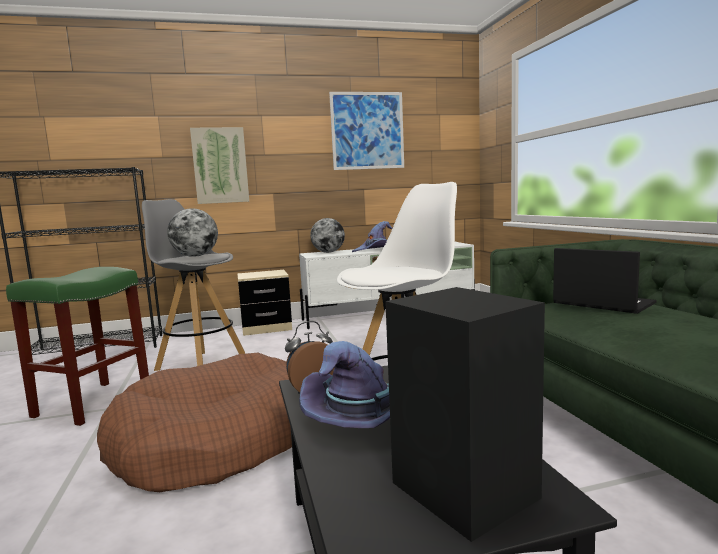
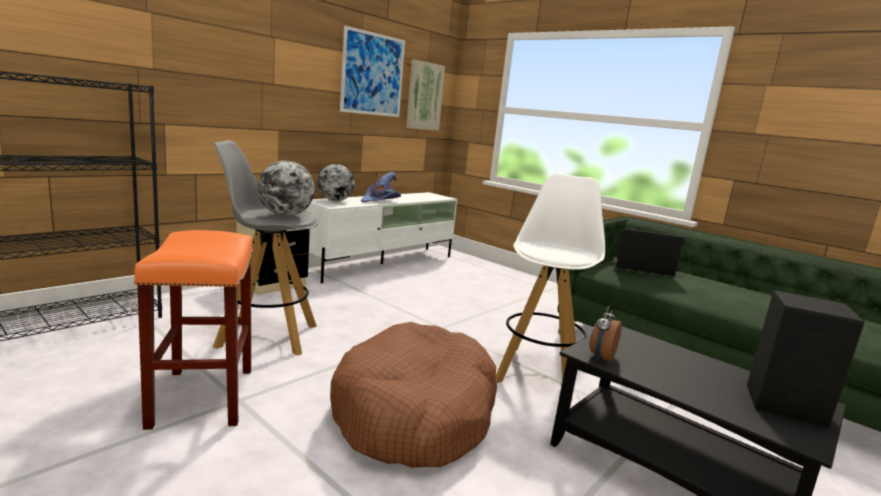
camera: 35 degrees left, 5 degrees up
green stool [6,267,149,426] -> orange stool [134,230,253,430]
picture [190,127,249,204] -> picture moved to [406,60,445,130]
purple hat [299,341,390,428] -> none

